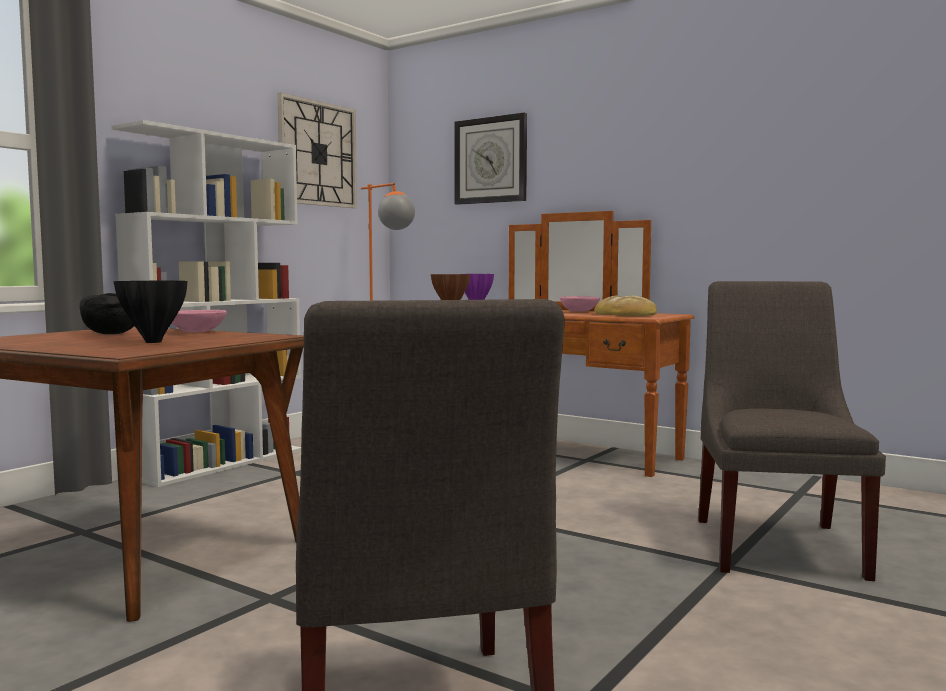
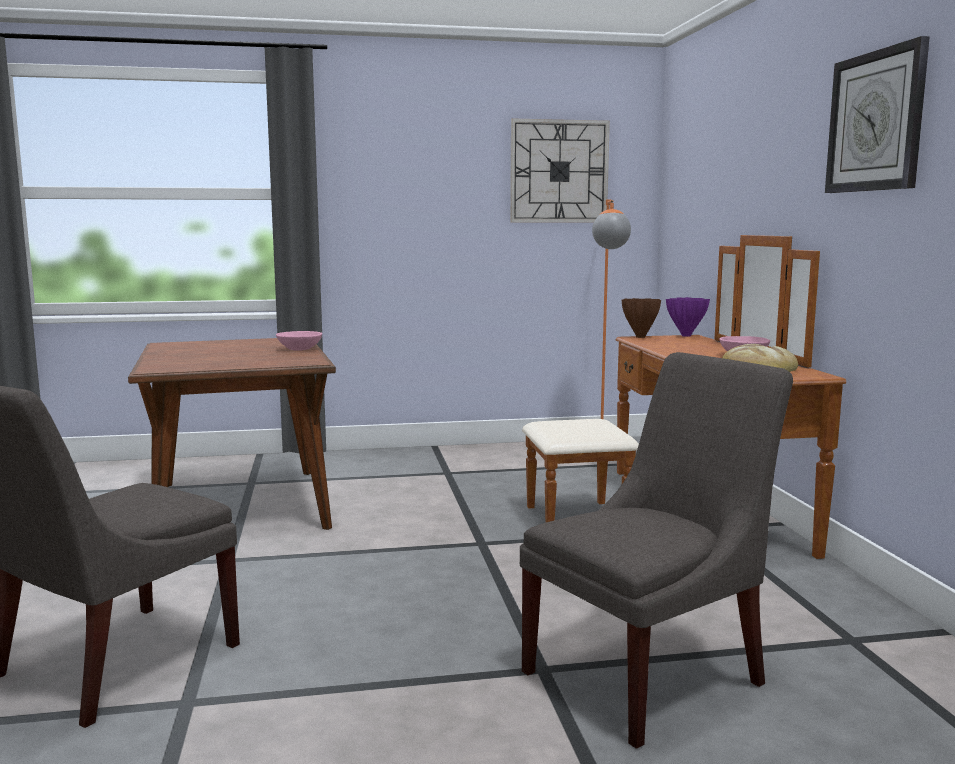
camera: 45 degrees right, 5 degrees up
black bowl [80,293,134,334] -> none
white bookcase [111,120,301,487] -> none
black vase [113,280,187,343] -> none
wall clock [454,113,527,205] -> wall clock moved to [825,36,930,193]

